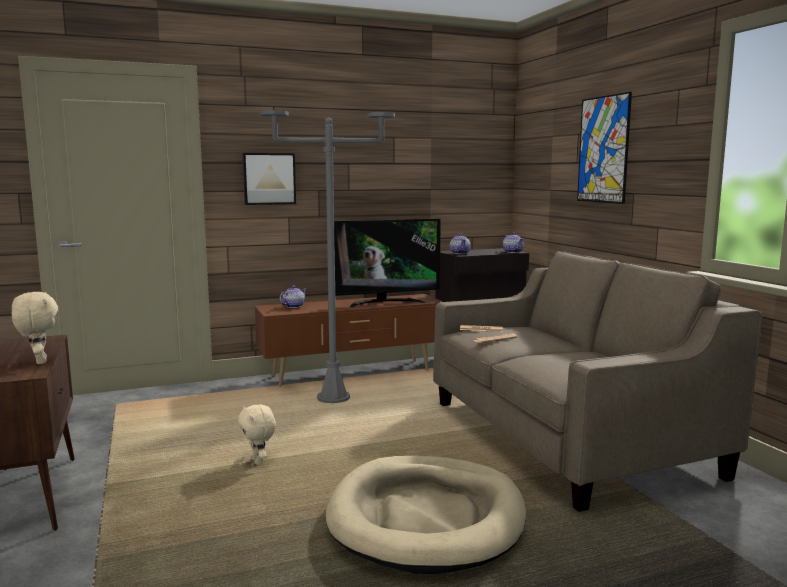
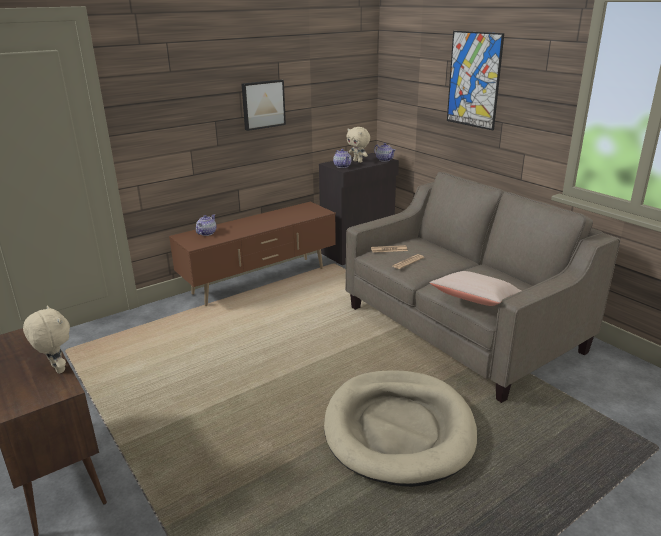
camera: 15 degrees left, 15 degrees up
beige plush toy [238,404,276,465] -> beige plush toy moved to [346,127,370,163]
picture [243,153,296,205] -> picture moved to [242,79,286,131]
grey floor lamp [260,110,395,403] -> none
television [334,219,441,308] -> none
none -> beige pillow [430,271,521,306]

